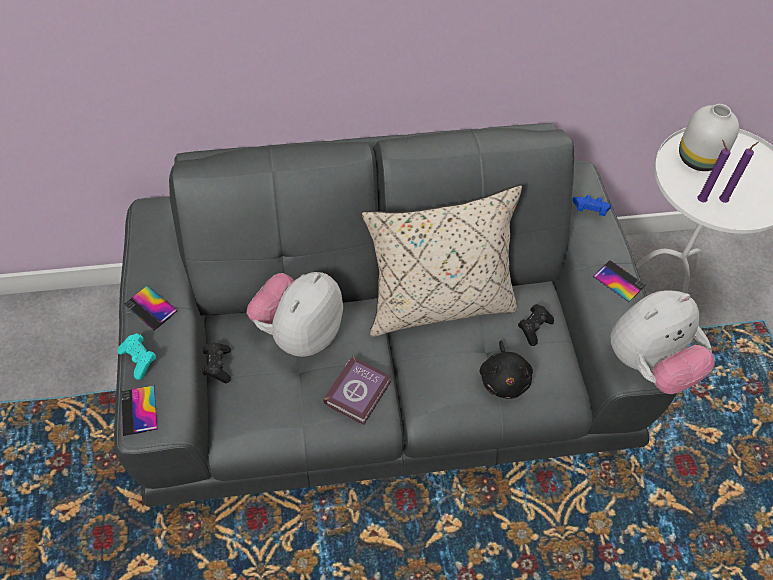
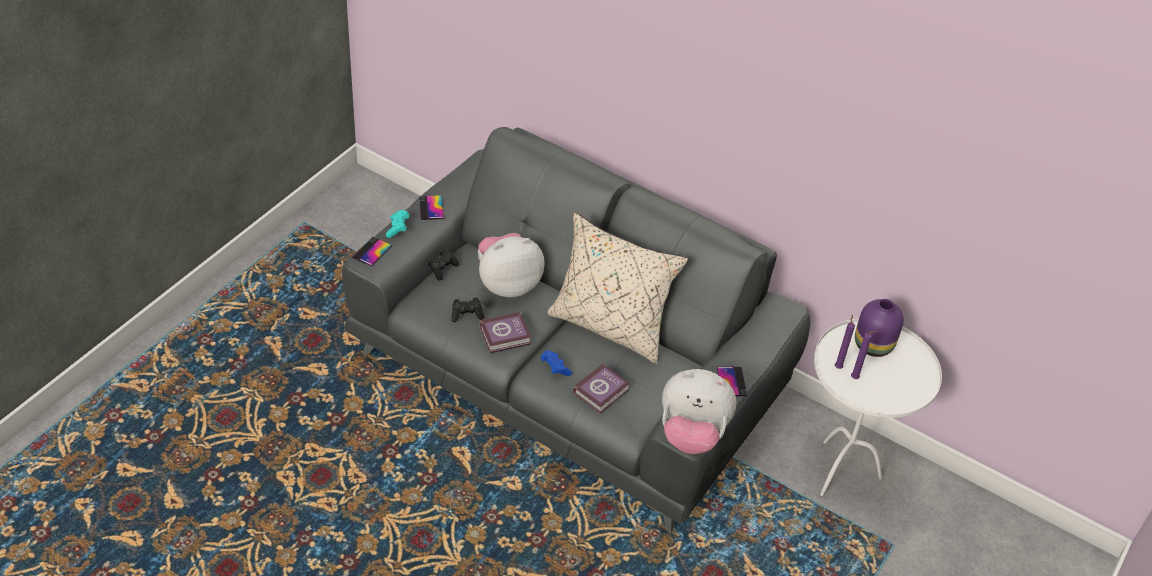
camera: 40 degrees right, 10 degrees down
black plush toy [480,340,533,399] -> book [573,363,630,414]
black game controller [518,304,554,346] -> black game controller moved to [451,298,484,322]
blue game controller [572,195,611,216] -> blue game controller moved to [541,350,572,376]
white vase [679,104,739,171] -> purple vase [855,299,904,357]

